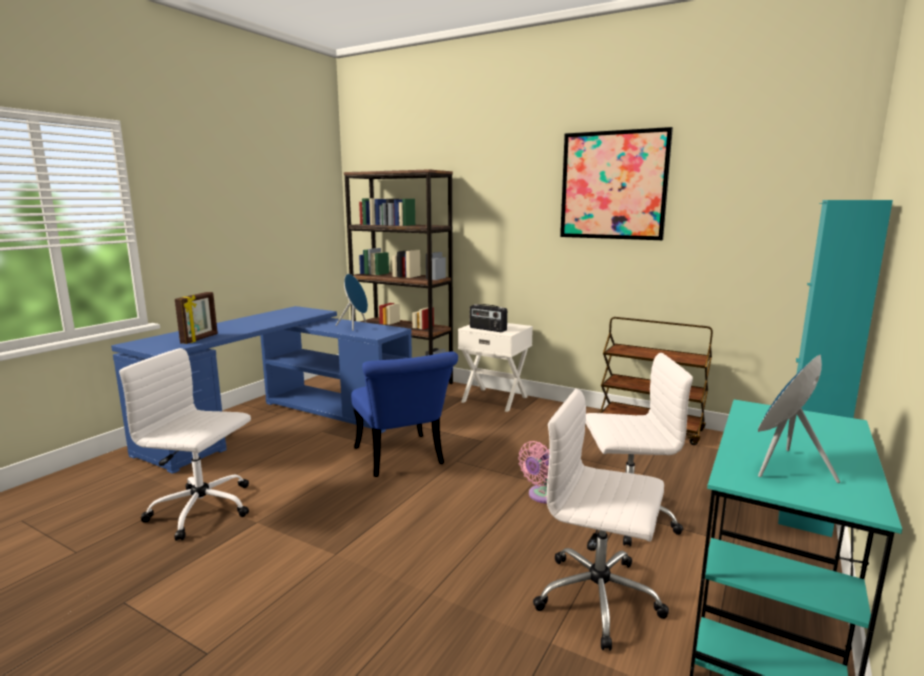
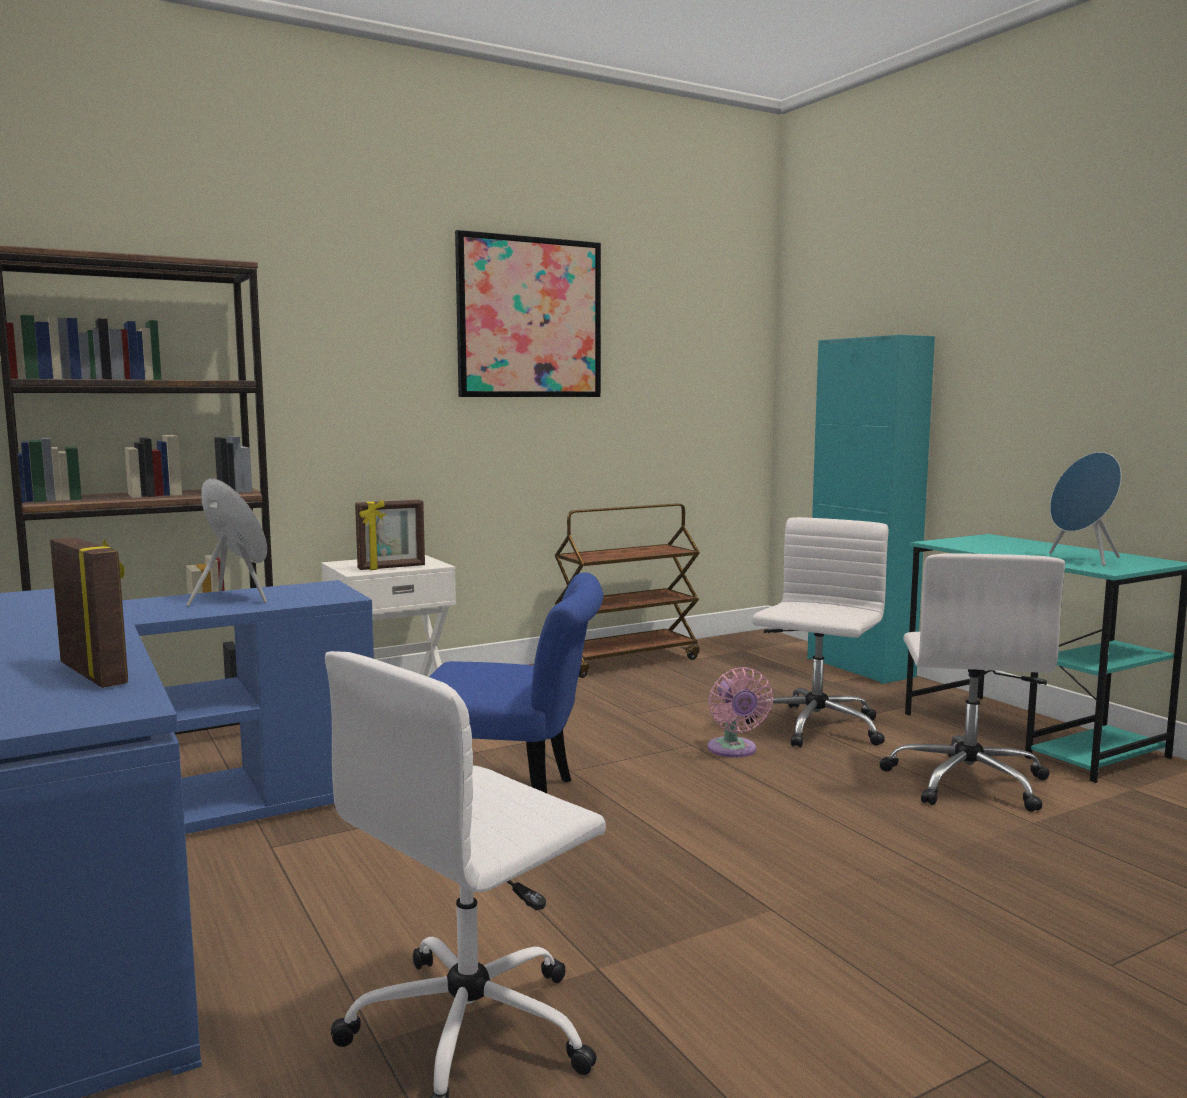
camera: 60 degrees left, 5 degrees down
radio [470,304,507,332] -> picture frame [355,500,425,570]
white office chair [533,388,669,651] -> white office chair turned 45 degrees counterclockwise [880,553,1065,812]

